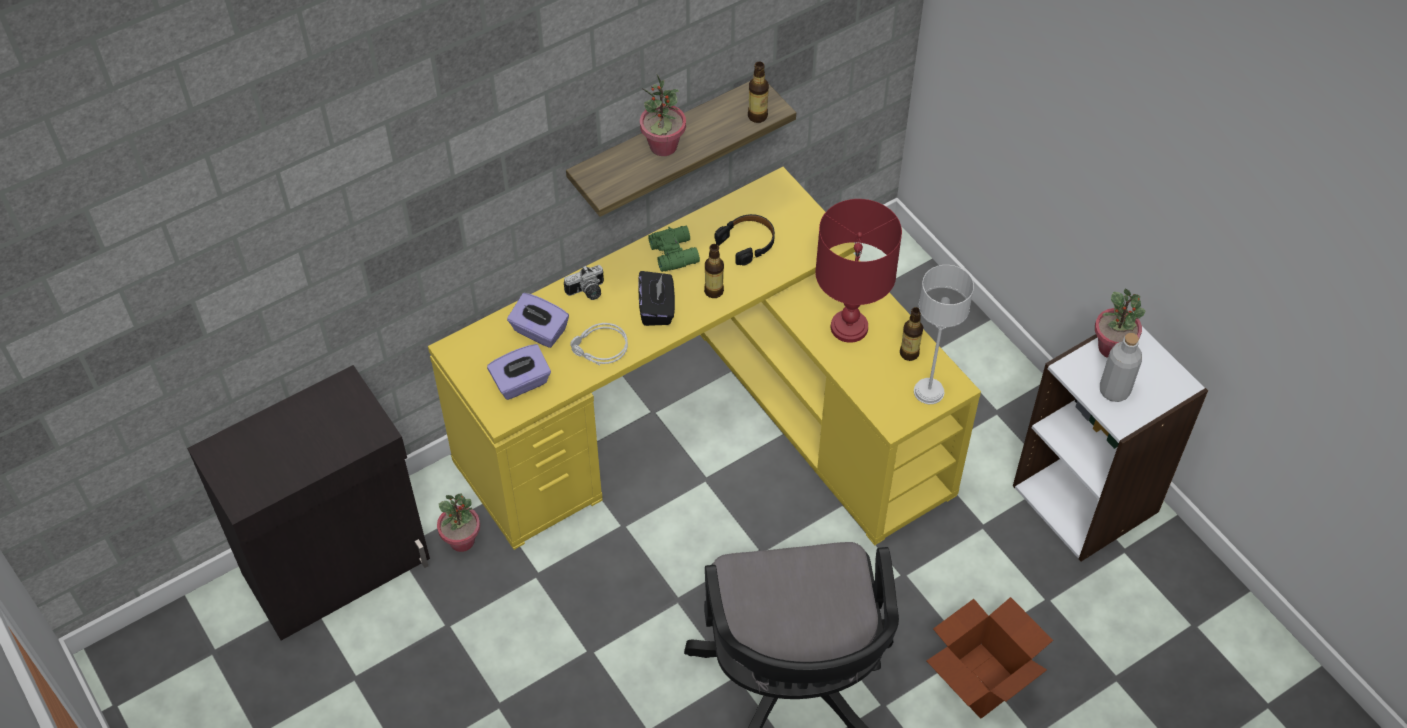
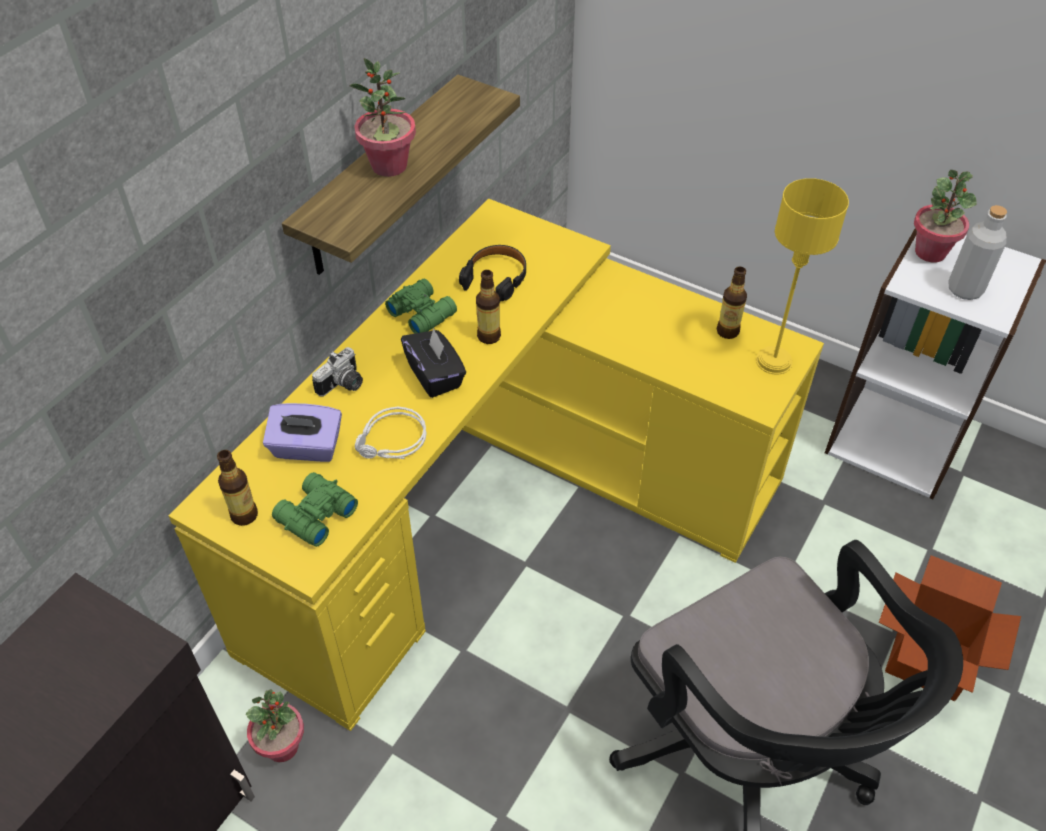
camera: 25 degrees left, 5 degrees down
purple tissue box [487,344,551,400] -> green binoculars [272,472,358,547]
bottle [748,62,769,123] -> bottle moved to [217,450,258,526]
red table lamp [815,199,902,343] -> none
grey table lamp [914,265,974,404] -> yellow table lamp [756,178,849,375]

